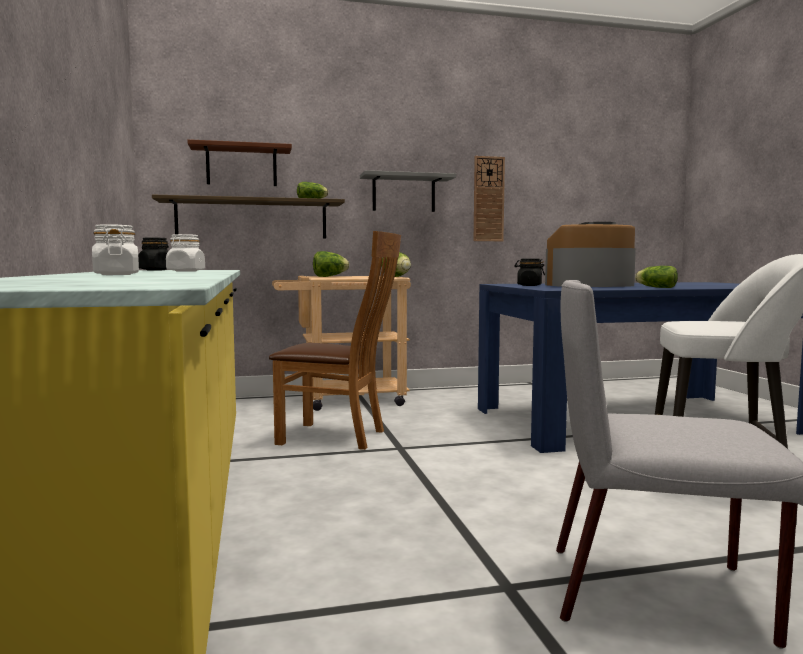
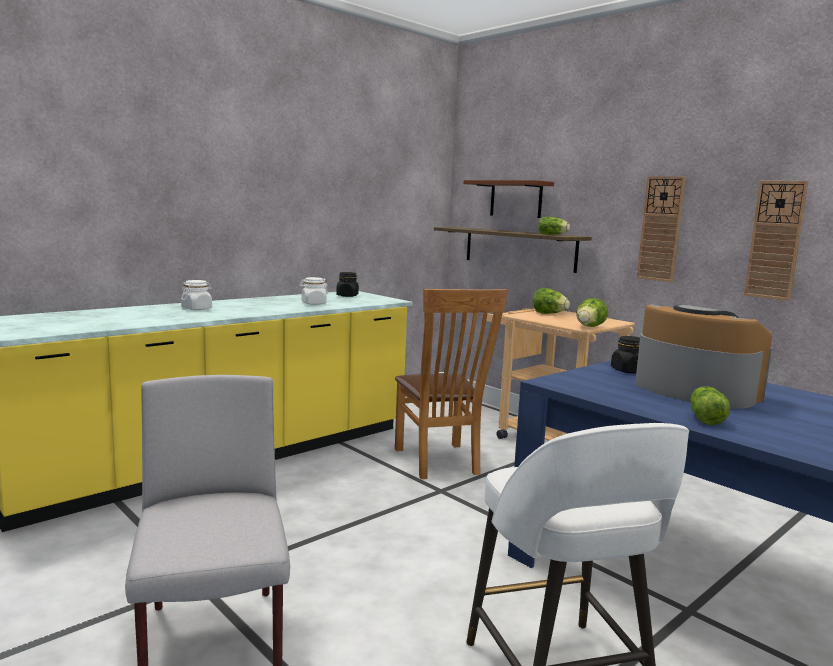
camera: 60 degrees right, 5 degrees up
grey shelf [360,170,456,212] -> wall clock [637,176,686,282]

